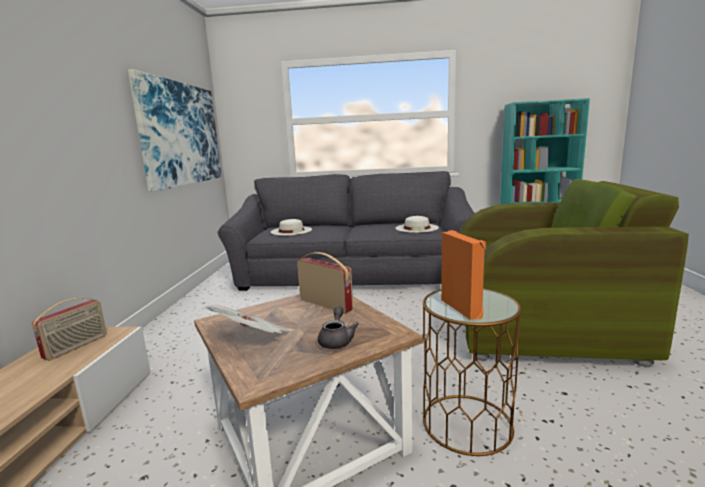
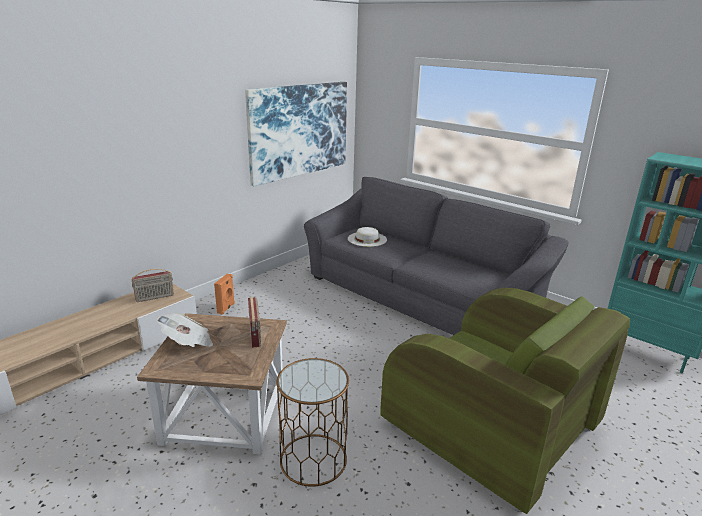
camera: 35 degrees right, 10 degrees up
grey teapot [318,306,359,349] -> none
white hat [396,216,439,233] -> none
orange speaker [441,230,486,320] -> orange speaker moved to [214,274,235,315]

